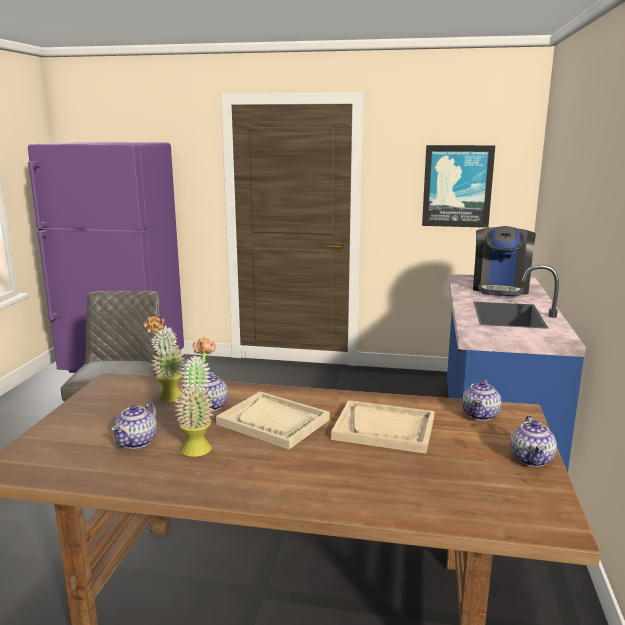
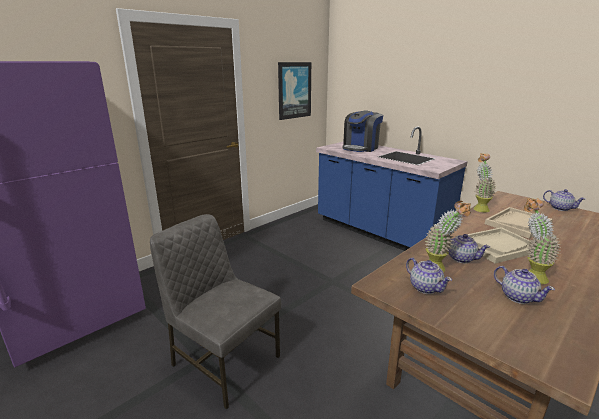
camera: 55 degrees left, 5 degrees up
teapot [462,379,501,421] -> teapot moved to [406,258,452,294]
coffee machine [473,226,536,297] -> coffee machine turned 75 degrees clockwise [342,110,383,152]
none -> potted plant [473,153,497,212]

